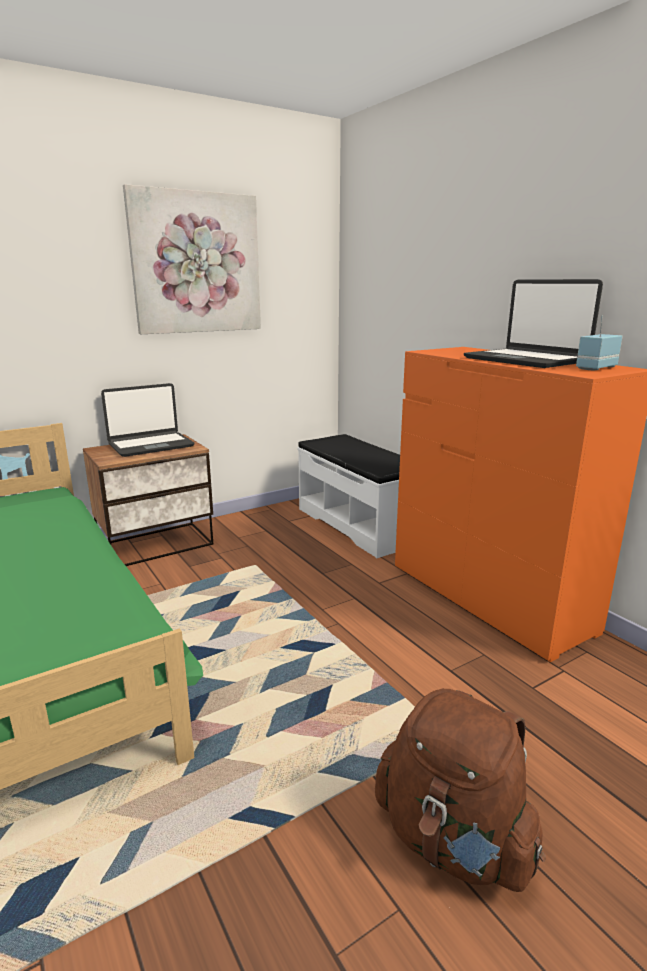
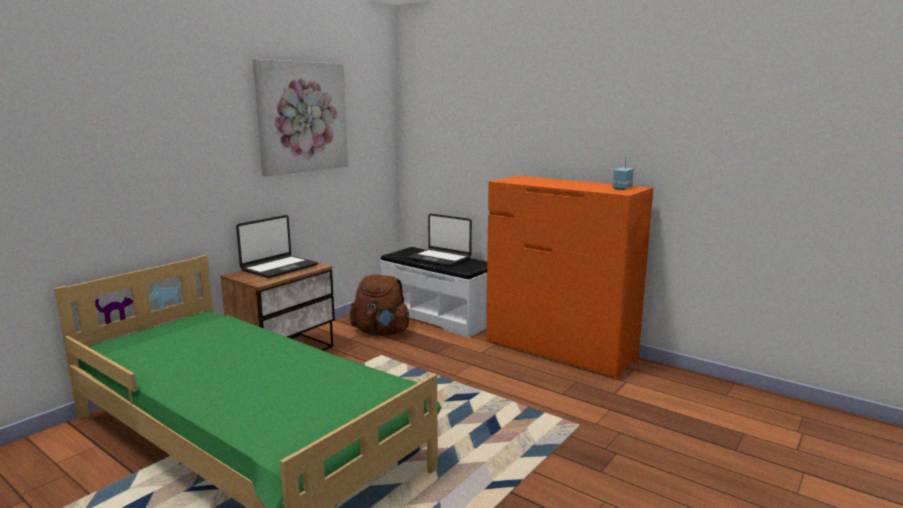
camera: 20 degrees left, 5 degrees down
brown backpack [375,689,546,892] -> brown backpack moved to [350,275,410,335]
laptop [464,279,603,368] -> laptop moved to [407,213,472,267]

